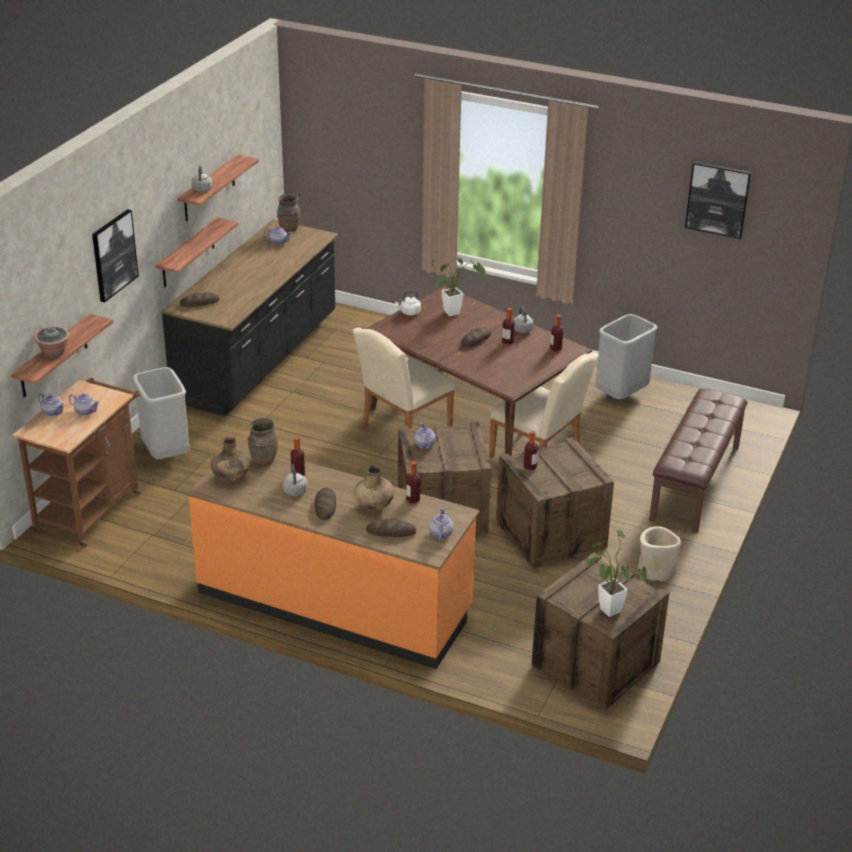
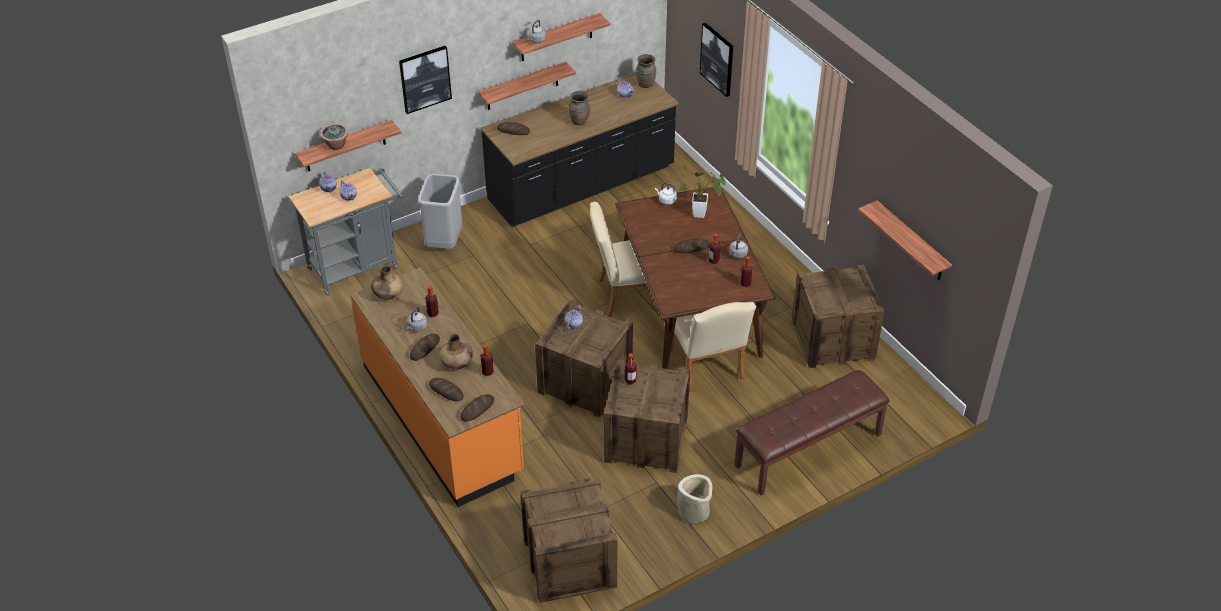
camera: 35 degrees right, 10 degrees up
brown cart [13,378,141,548] -> grey cart [289,168,403,296]
brown vase [247,418,278,466] -> brown vase moved to [569,91,590,125]
teapot [429,508,453,540] -> bread [460,394,494,422]
potted plant [585,530,647,617] -> none
grey trash can [595,314,658,399] -> crate [792,264,884,368]
picture [685,161,751,239] -> picture moved to [700,23,733,97]
none -> shelf [858,200,952,280]

